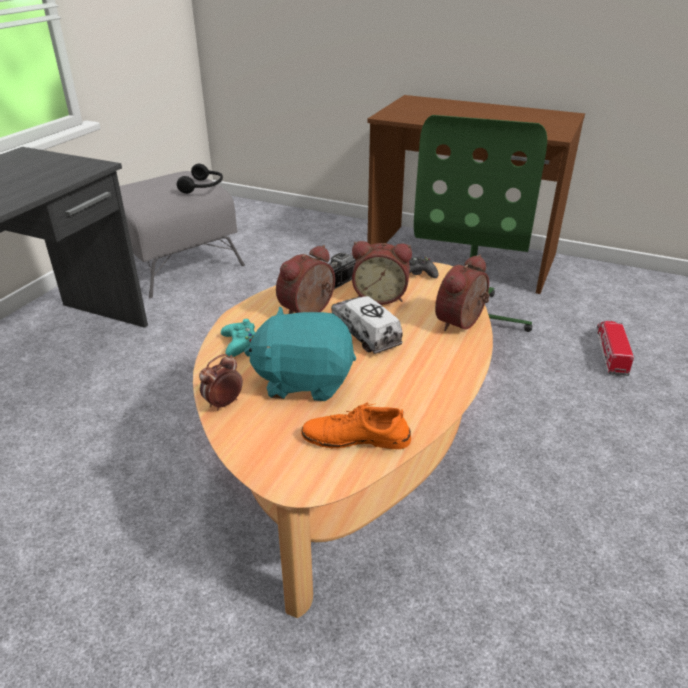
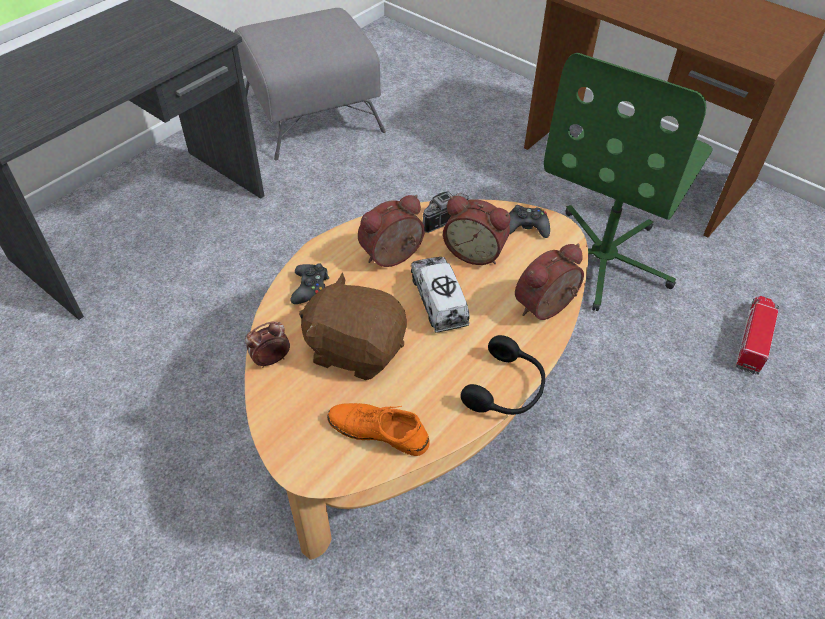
camera: 15 degrees right, 15 degrees up
black headphones [177,164,223,194] -> black headphones moved to [461,335,545,415]
turquoise game controller [221,319,255,357] -> black game controller [290,263,329,304]
turquoise plush toy [244,306,356,401] -> brown plush toy [299,273,407,380]

